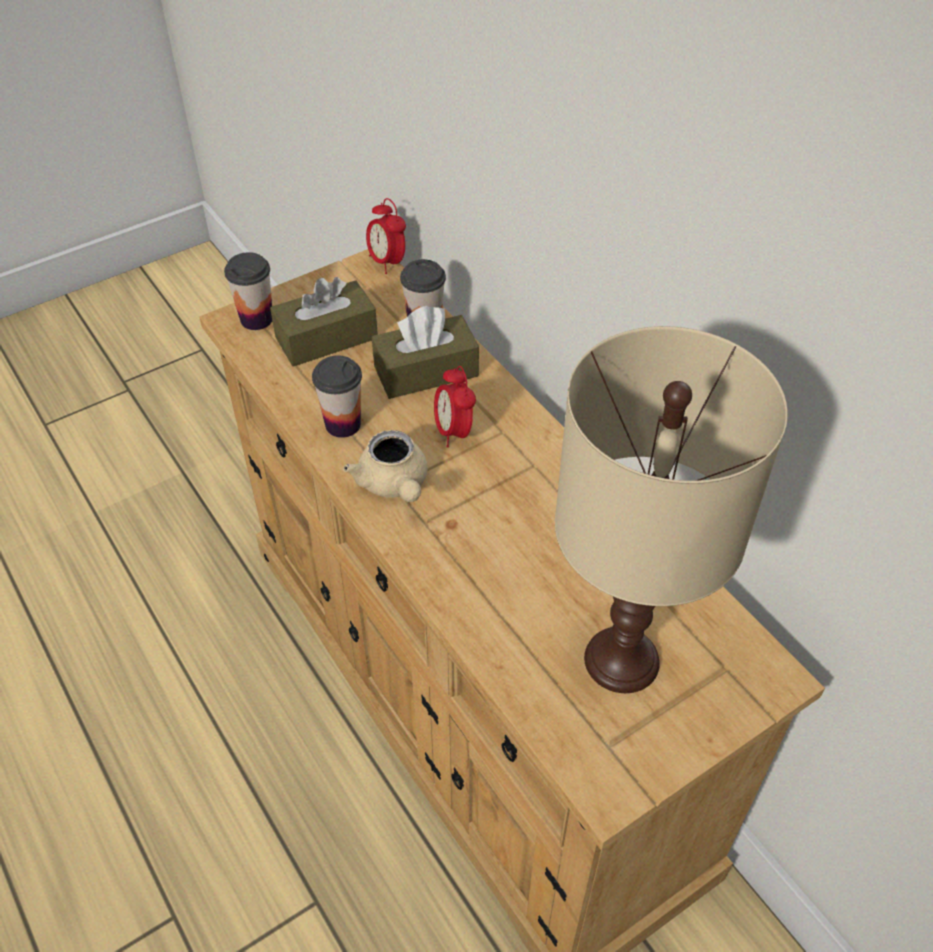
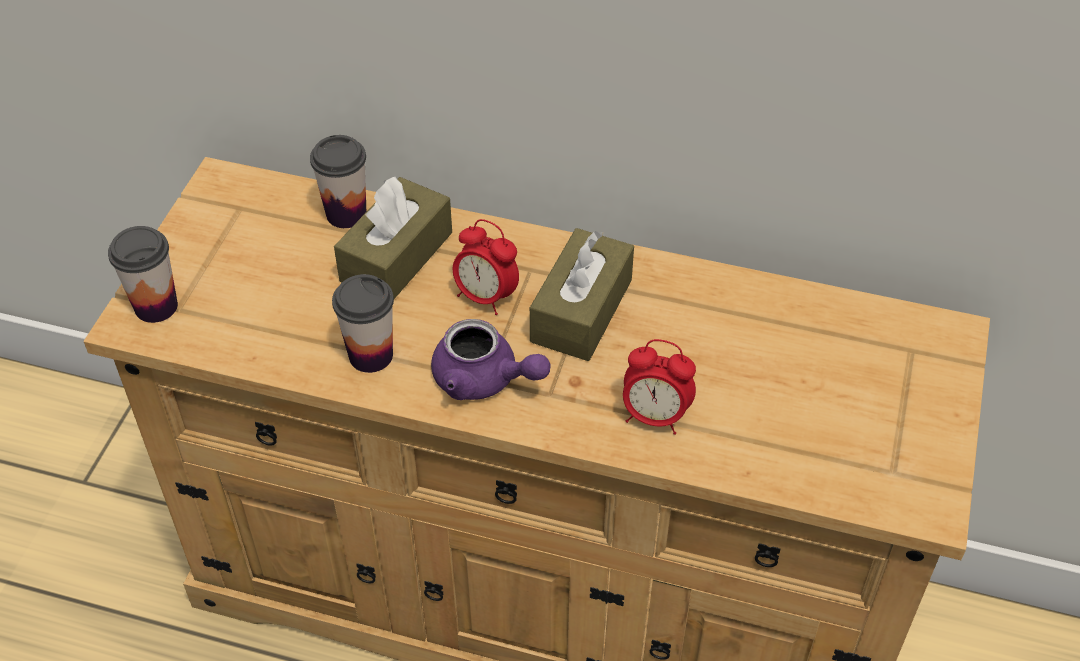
camera: 40 degrees left, 0 degrees up
brown tissue box [270,277,378,367] -> brown tissue box moved to [530,228,634,361]
beige teapot [343,430,428,502] -> purple teapot [431,319,551,400]
alarm clock [366,198,406,274] -> alarm clock moved to [623,339,696,435]
beige table lamp [555,326,788,693] -> none

